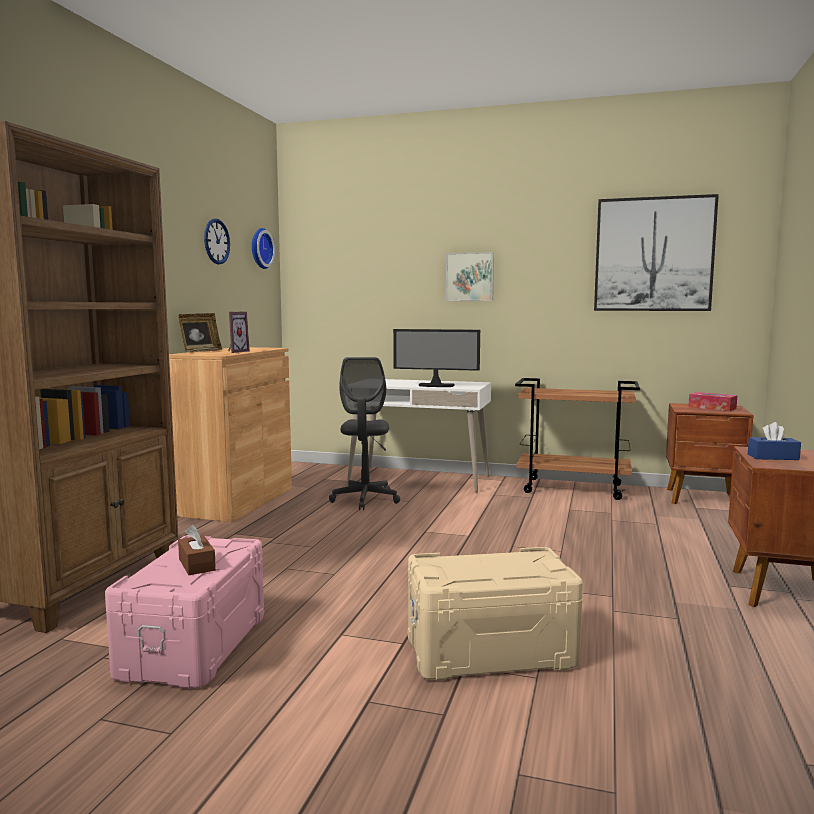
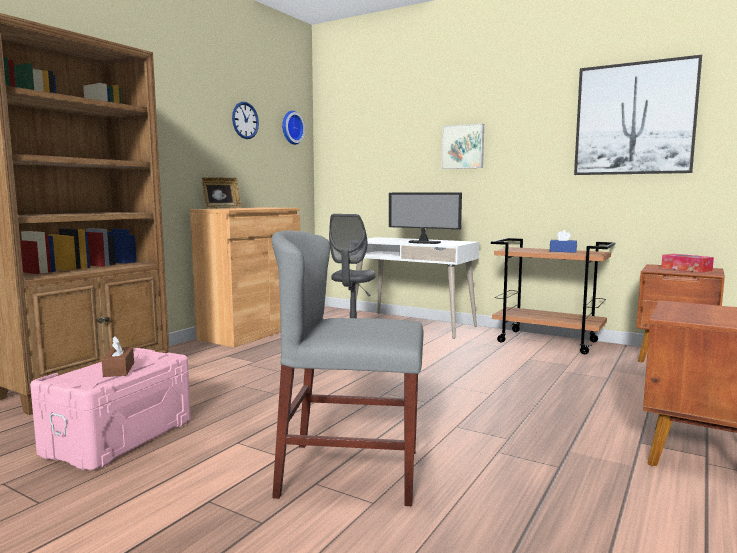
camera: 15 degrees right, 0 degrees up
picture frame [228,312,250,353] -> none
beige storage box [408,547,583,681] -> grey chair [272,230,423,506]
blue tissue box [748,422,801,460] -> blue tissue box moved to [550,230,577,253]

